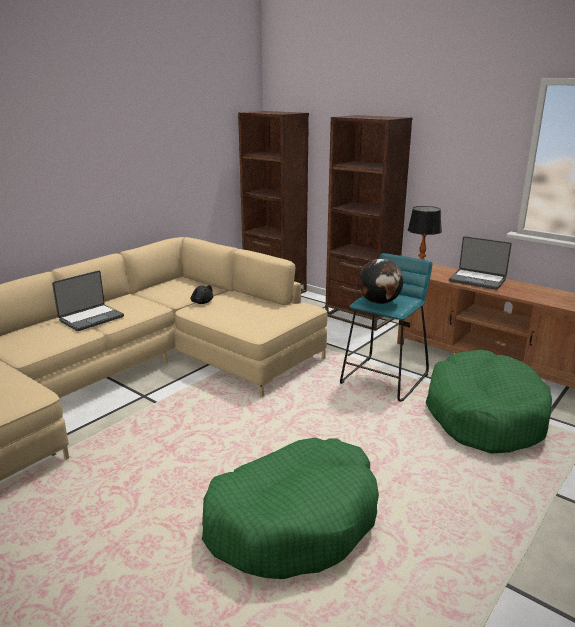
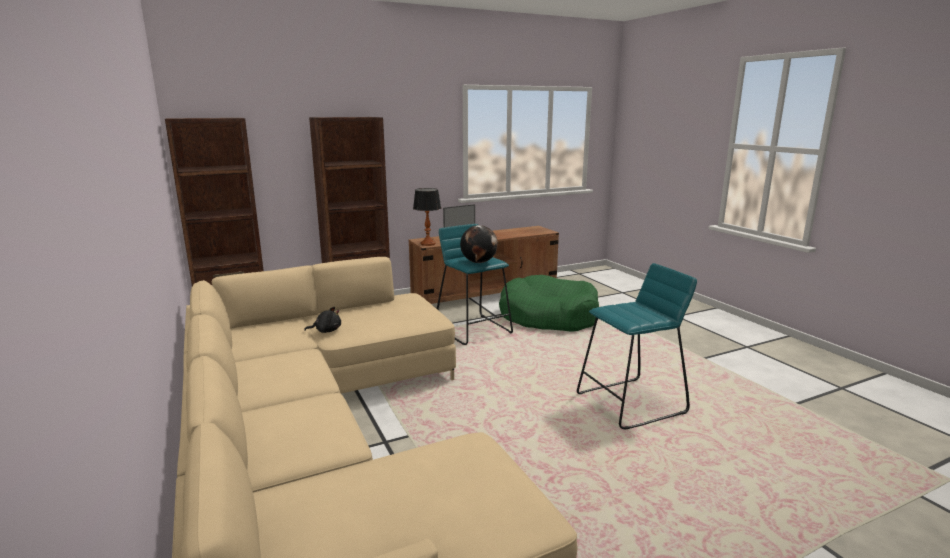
camera: 65 degrees left, 5 degrees down
laptop [52,270,124,331] -> none
green dog bed [202,437,379,579] -> turquoise stool [577,263,697,430]

